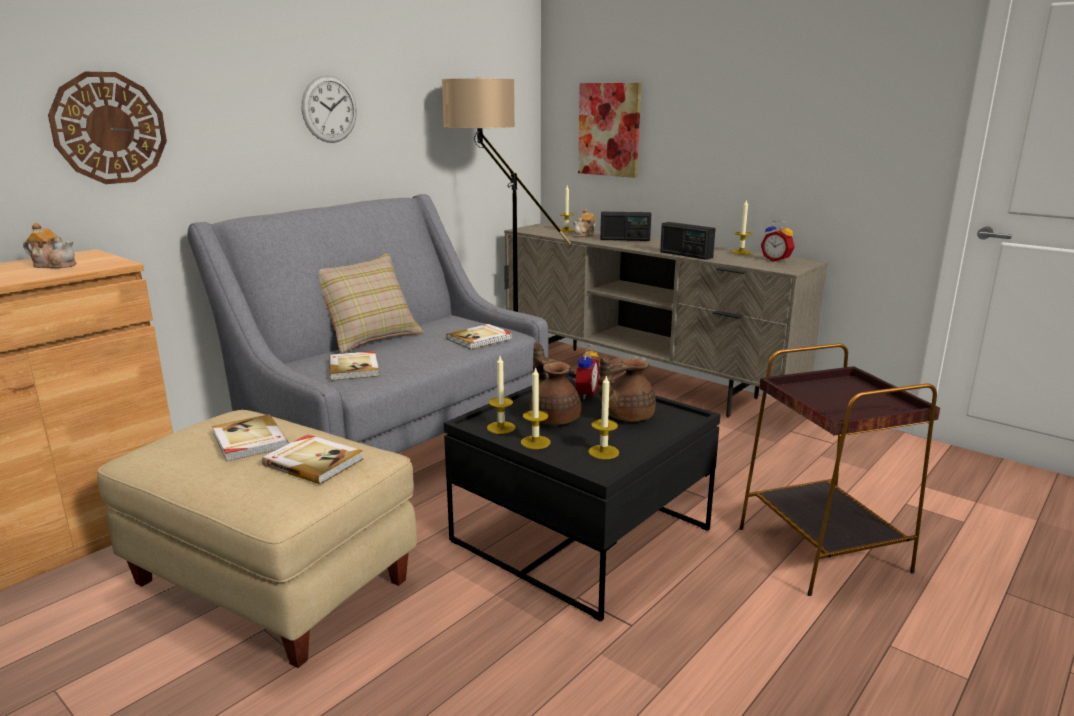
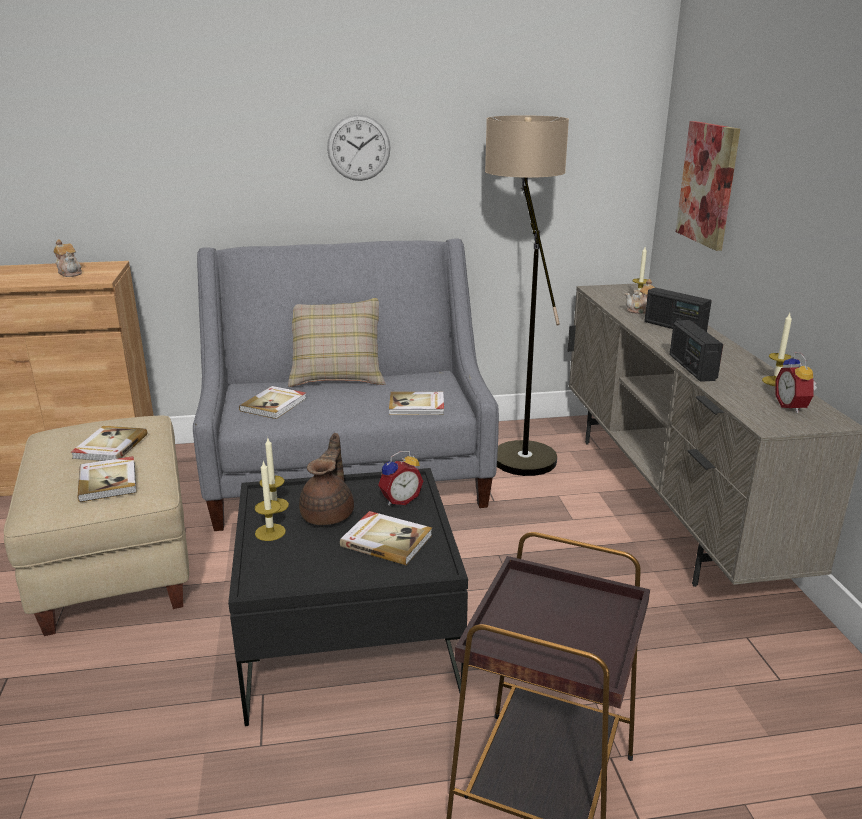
camera: 40 degrees right, 5 degrees up
wall clock [48,72,167,184] -> none
candle [588,374,619,459] -> none
brown teapot [599,358,656,422] -> book [340,511,432,565]

